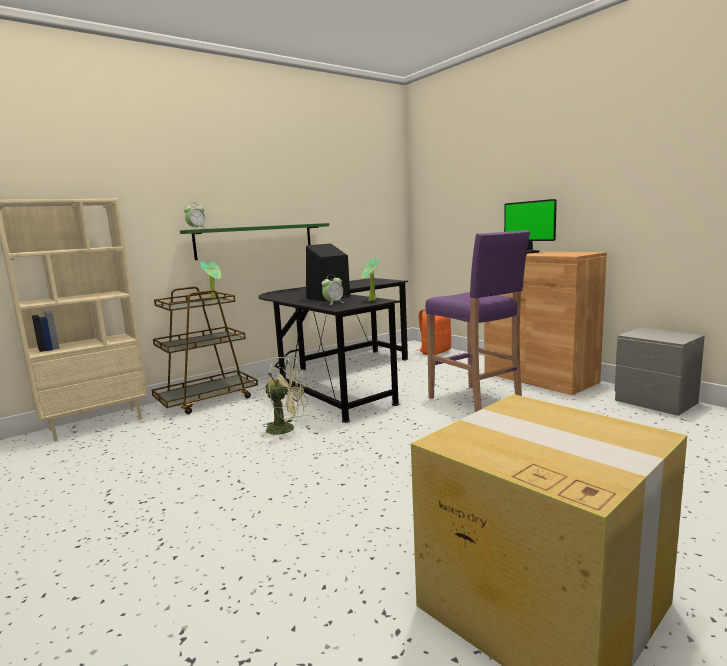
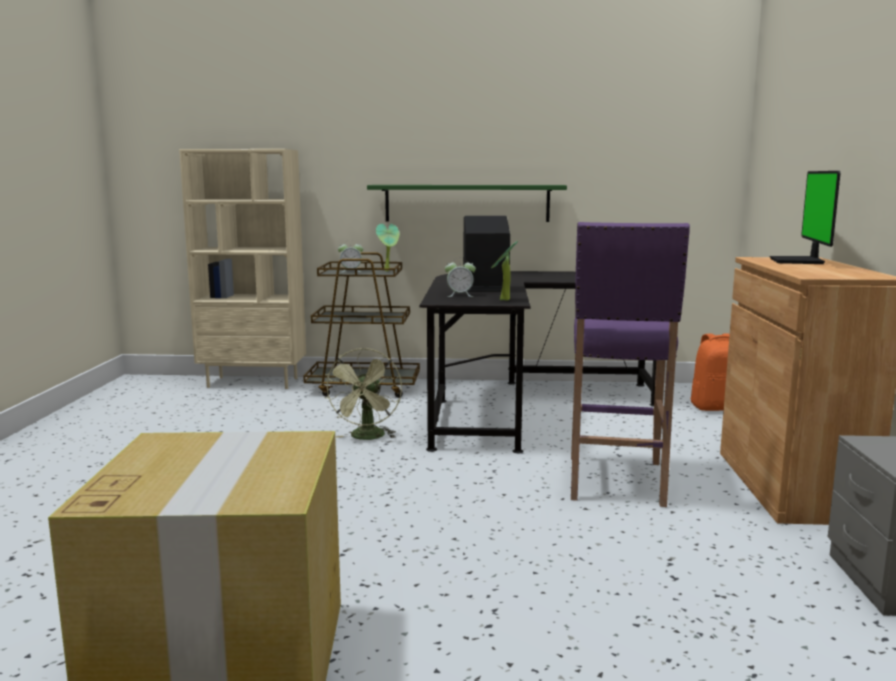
camera: 40 degrees right, 0 degrees up
alarm clock [184,206,207,229] -> alarm clock moved to [338,240,363,272]
green fan [262,356,308,440] -> green fan turned 45 degrees clockwise [324,348,402,440]

